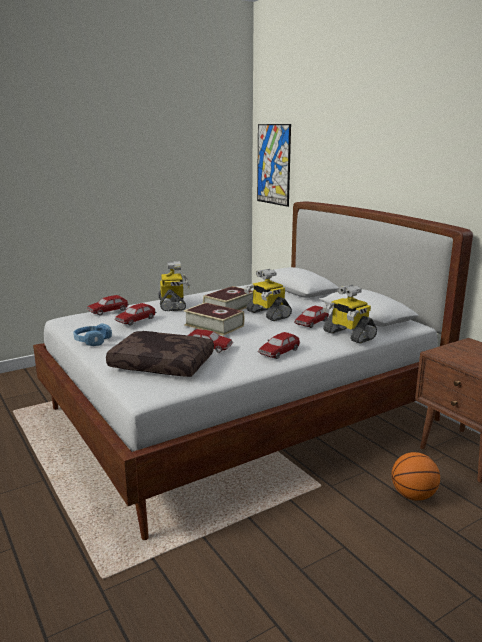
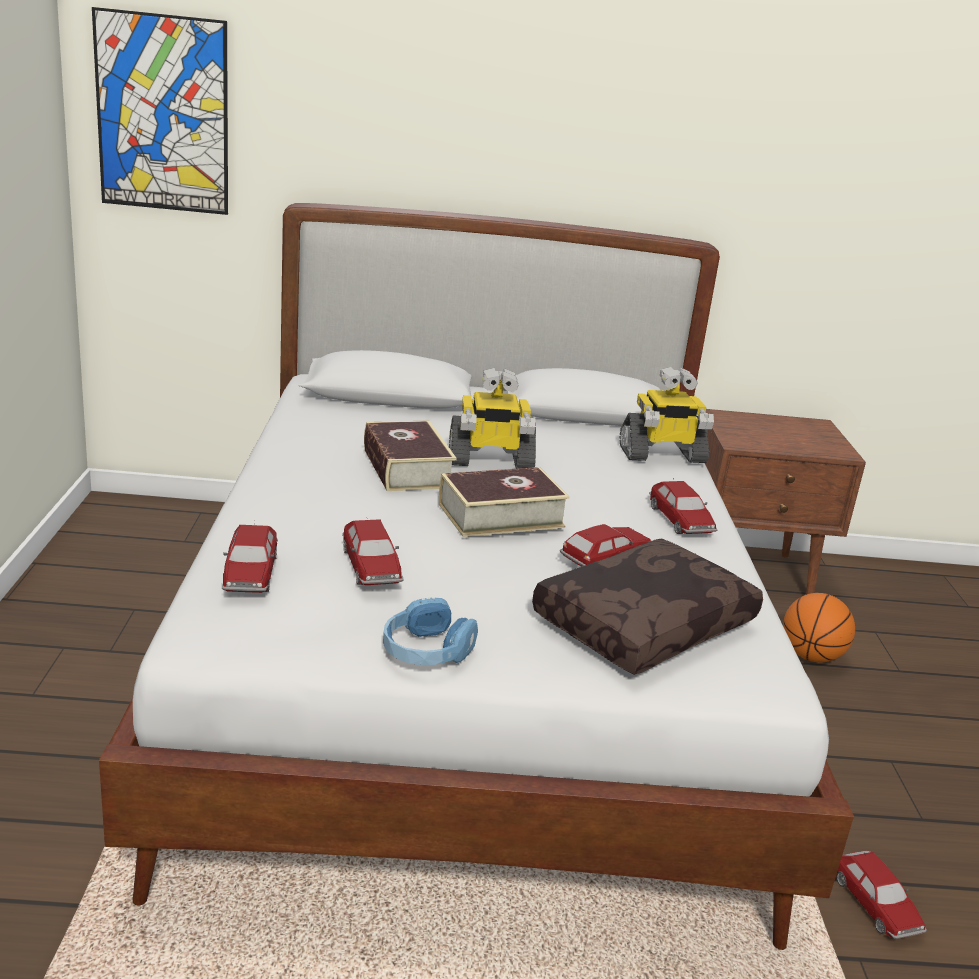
camera: 60 degrees left, 5 degrees up
toy robot [158,261,190,311] -> none
toy car [294,305,330,328] -> toy car moved to [837,851,927,939]

